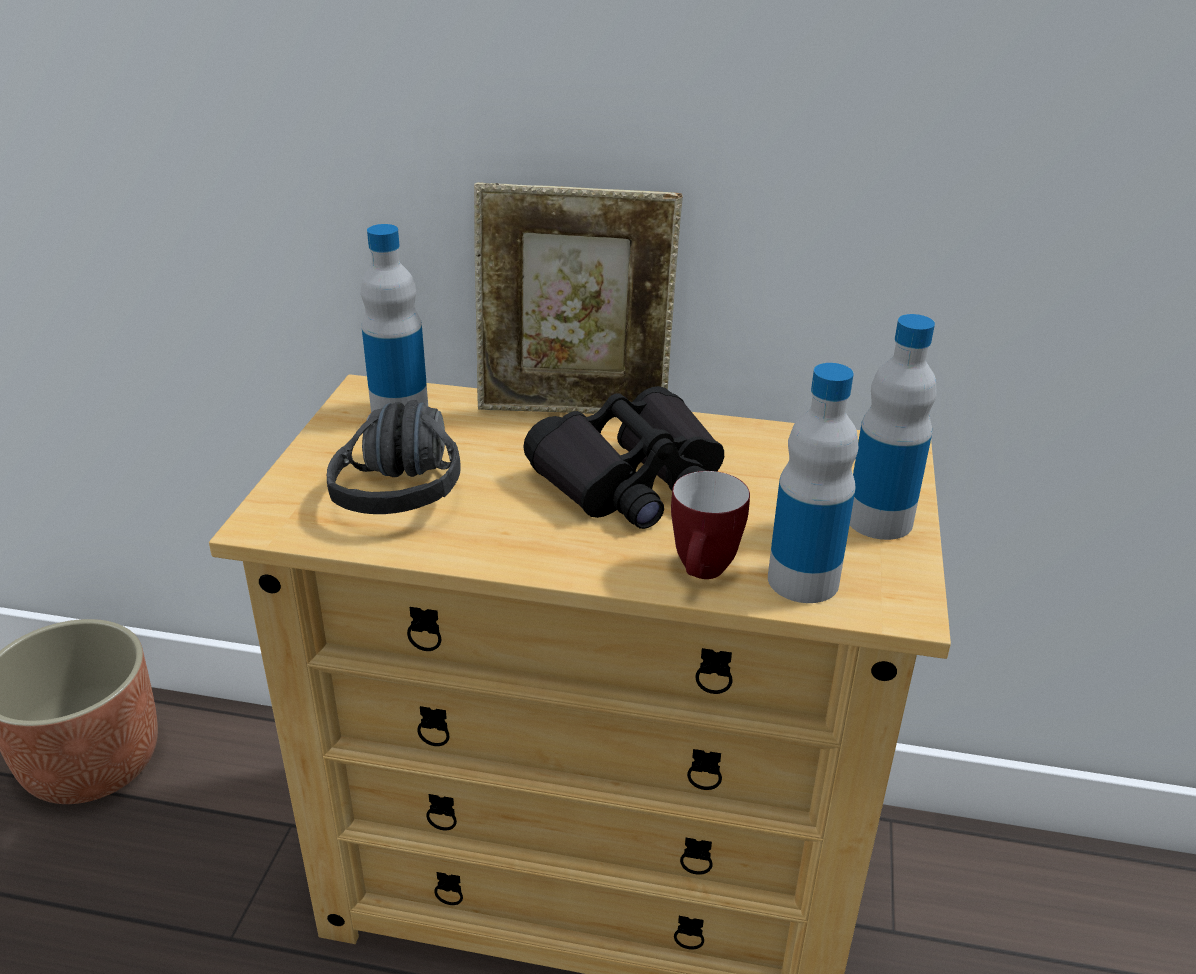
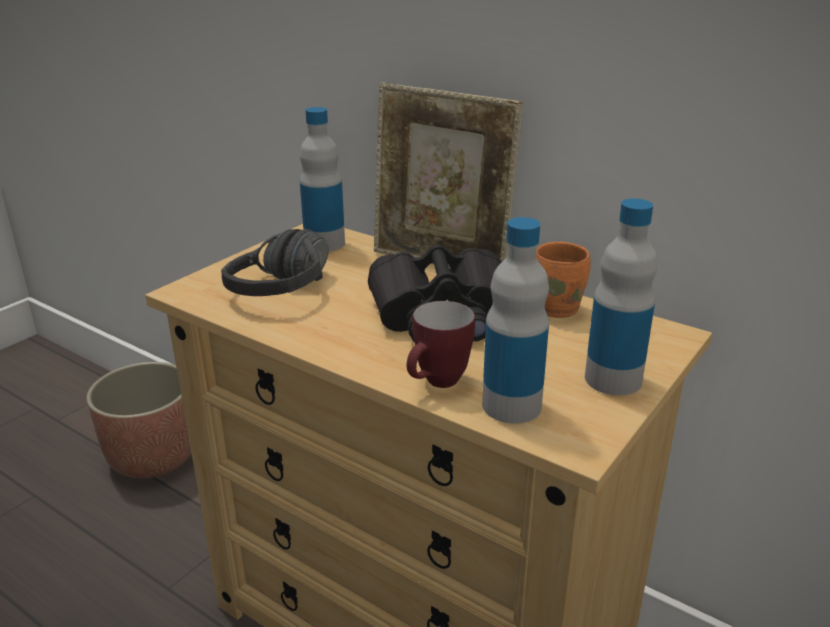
camera: 25 degrees right, 5 degrees down
none -> orange mug [536,242,590,318]

